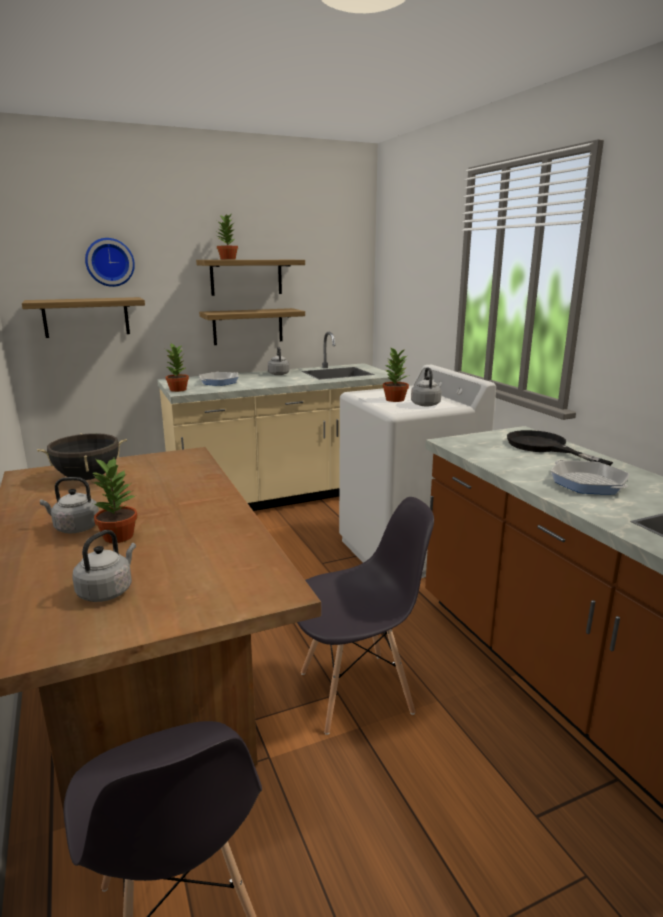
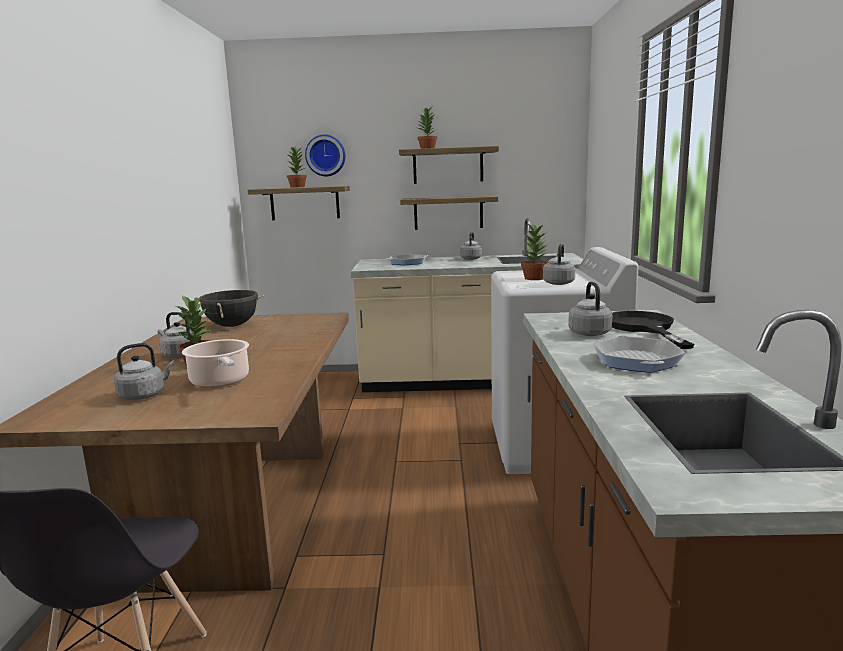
camera: 25 degrees right, 5 degrees down
potted plant [165,343,189,392] -> potted plant moved to [287,146,307,188]
grey chair [297,497,434,735] -> none
none -> cooking pot [182,339,249,388]
none -> grey kettle [568,282,612,336]

